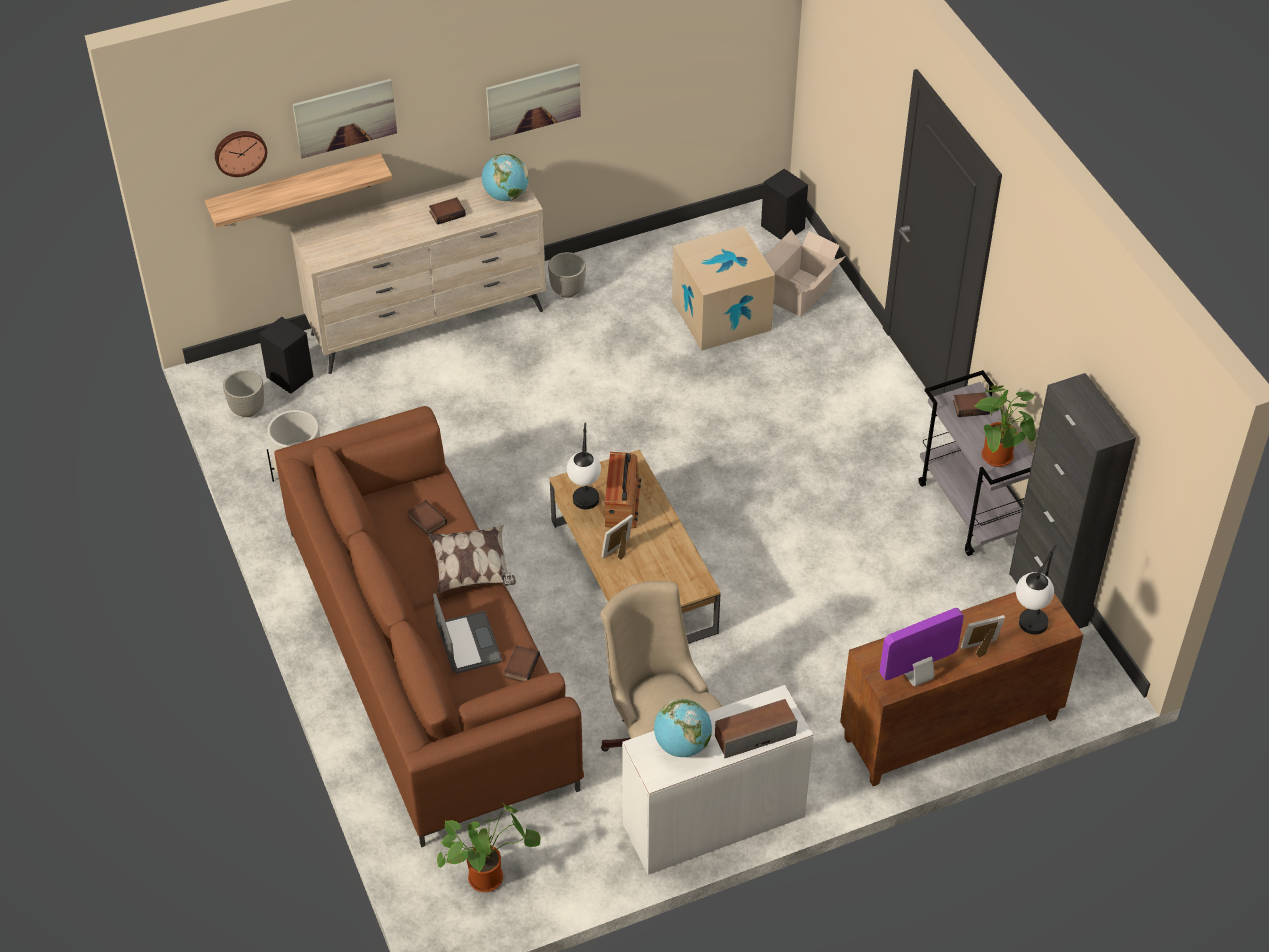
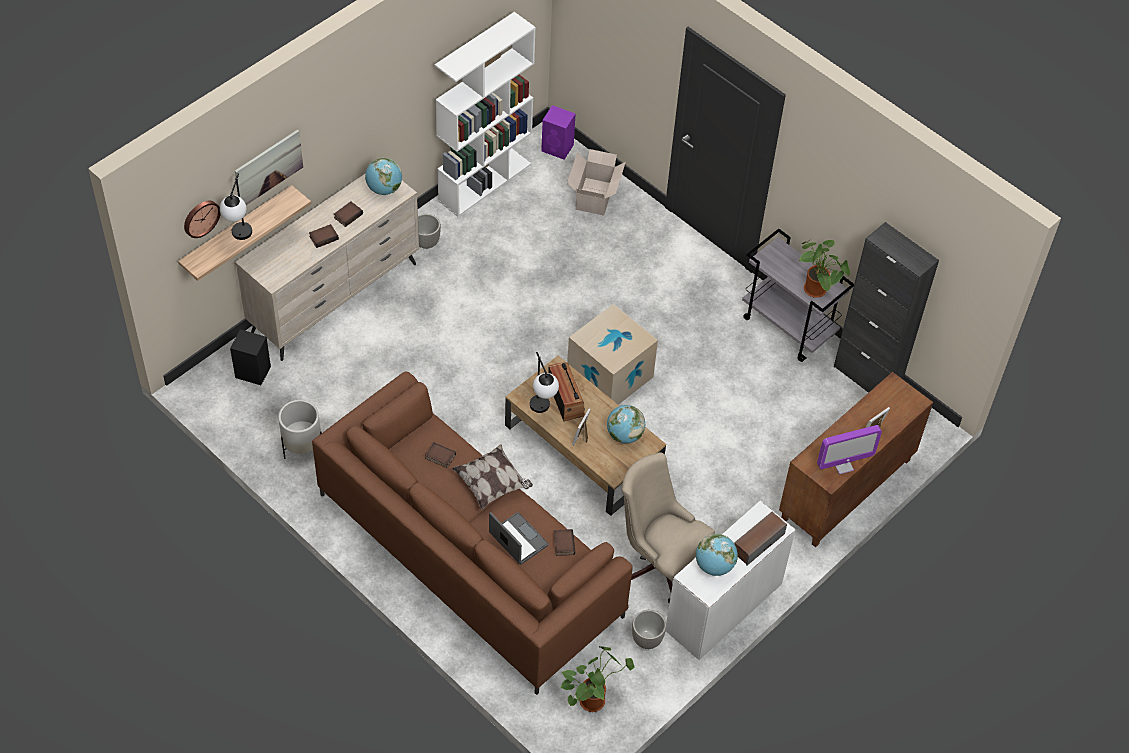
camera: 25 degrees left, 5 degrees up
planter [223,370,264,417] -> planter moved to [632,610,666,649]
picture [486,64,581,141] -> none
cardboard box [672,226,775,351] -> cardboard box moved to [567,304,658,405]
black speaker [761,169,808,240] -> purple speaker [541,105,576,160]
monitor [880,608,964,687] -> monitor turned 150 degrees counterclockwise [817,425,882,474]
book [953,392,990,417] -> book moved to [309,224,339,248]
table lamp [1016,545,1057,635] -> table lamp moved to [220,173,252,240]
none -> white bookcase [435,12,536,217]
none -> globe [607,405,645,444]

